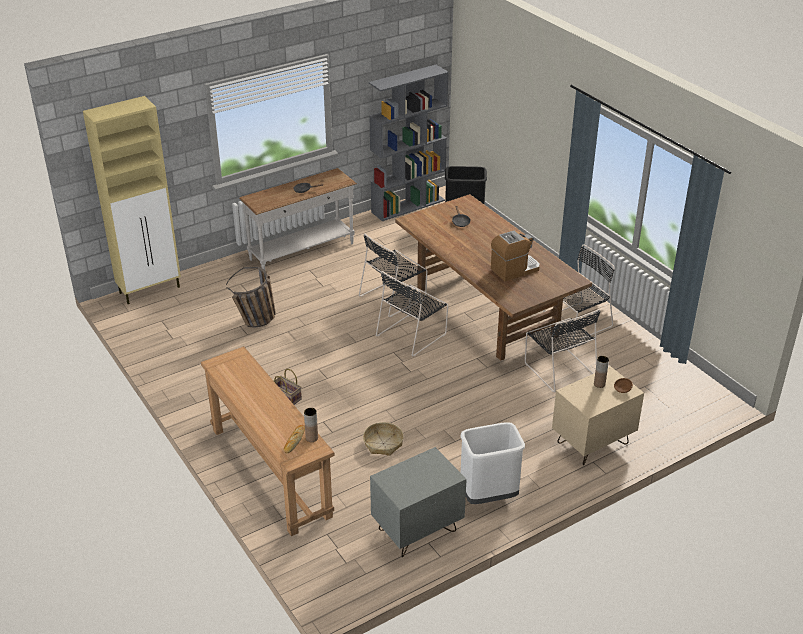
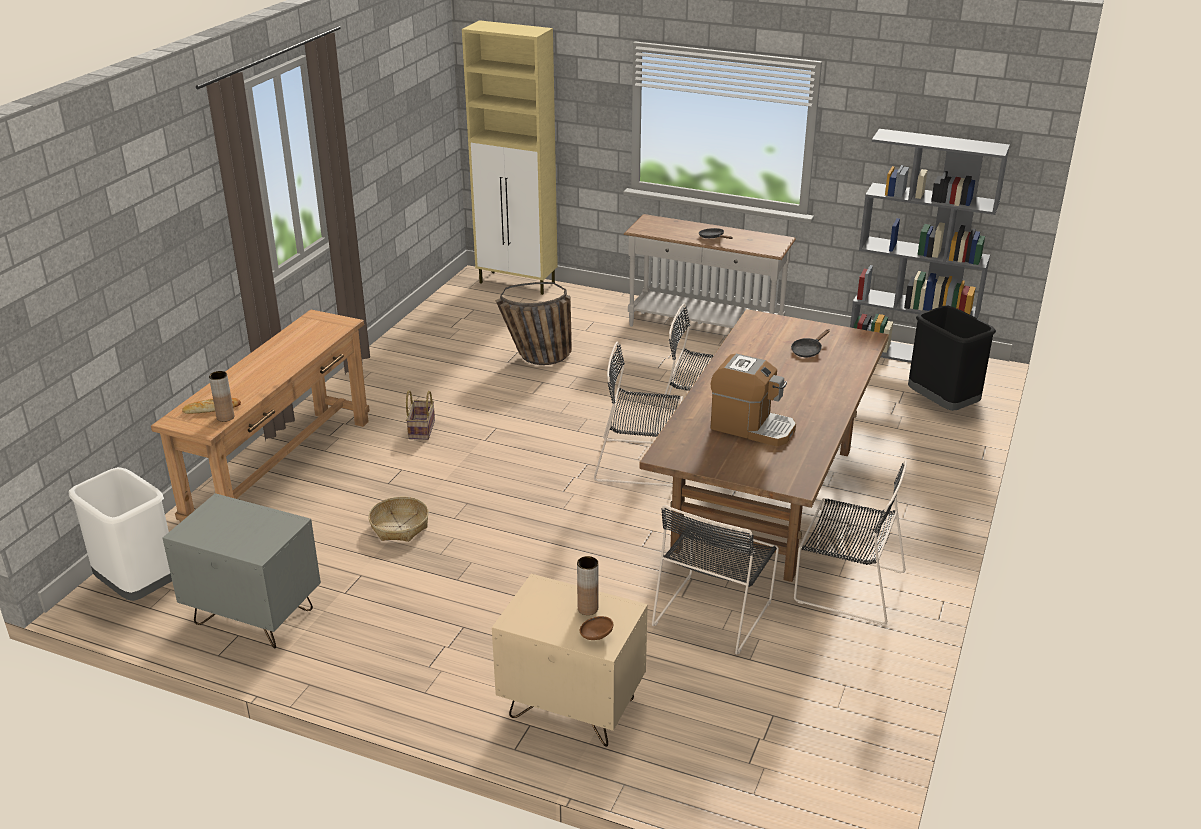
camera: 55 degrees right, 5 degrees down
white trash can [460,422,525,504] -> white trash can moved to [69,467,172,601]

